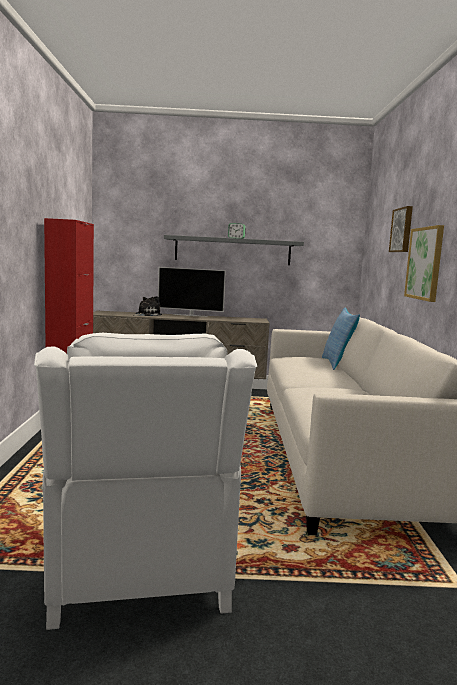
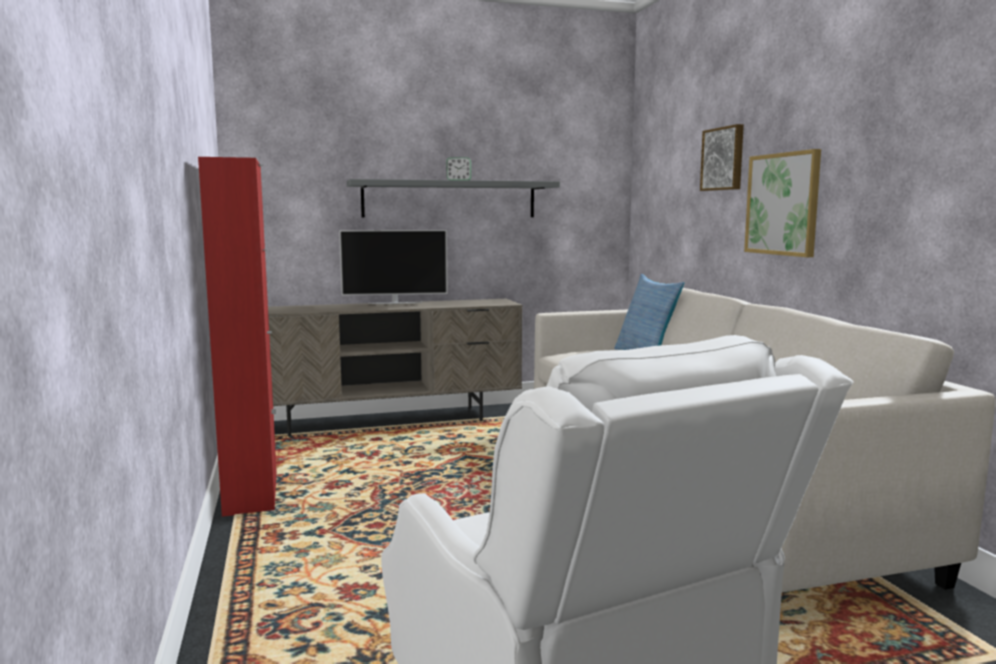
camera: 15 degrees left, 0 degrees up
plush toy [133,296,162,316] -> none

